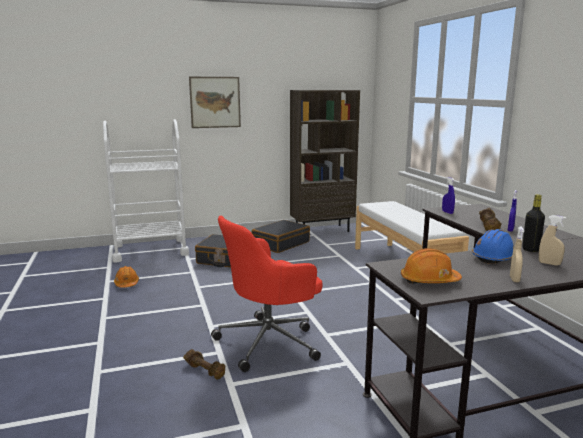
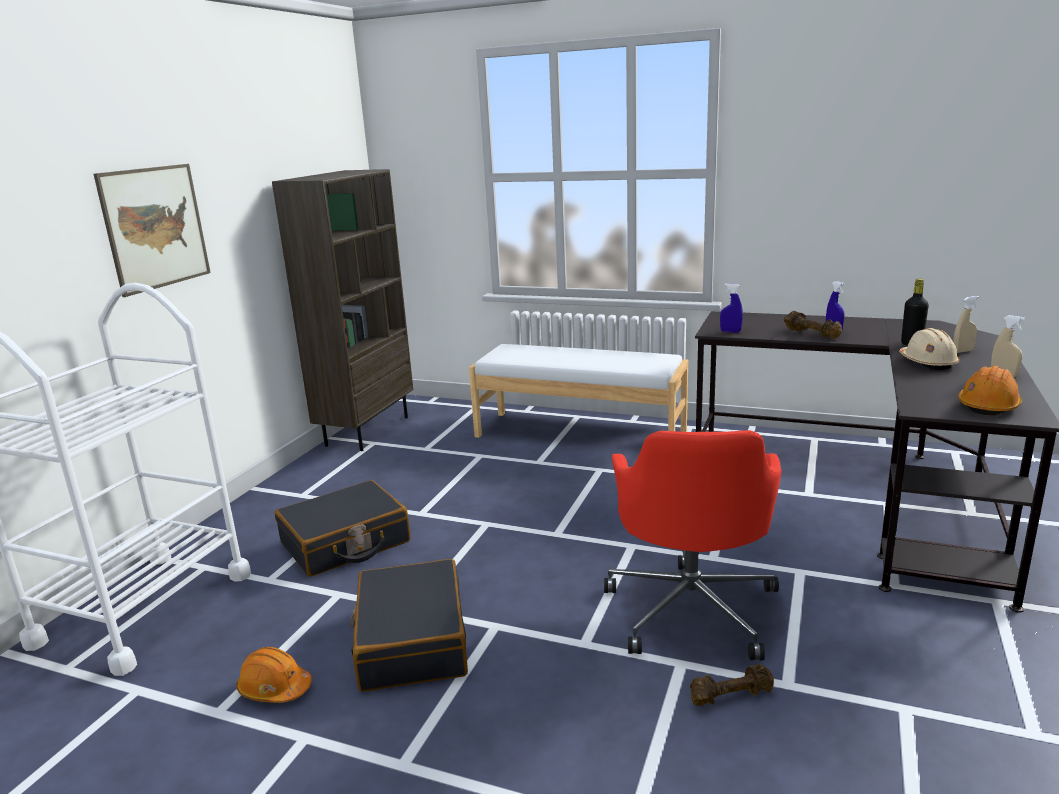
camera: 50 degrees left, 5 degrees up
black suitcase [252,220,310,253] -> black suitcase moved to [350,559,468,692]
blue hard hat [472,229,514,264] -> beige hard hat [899,328,959,370]

